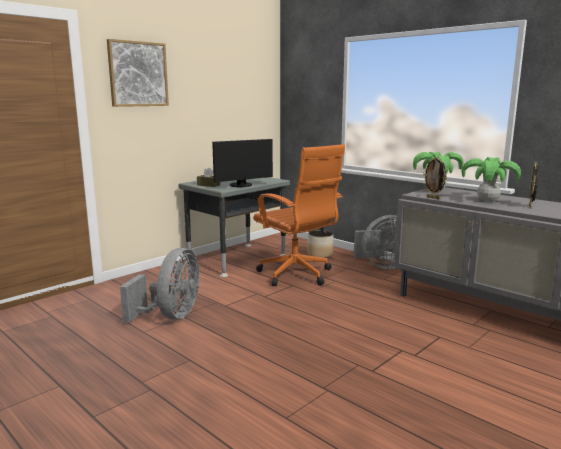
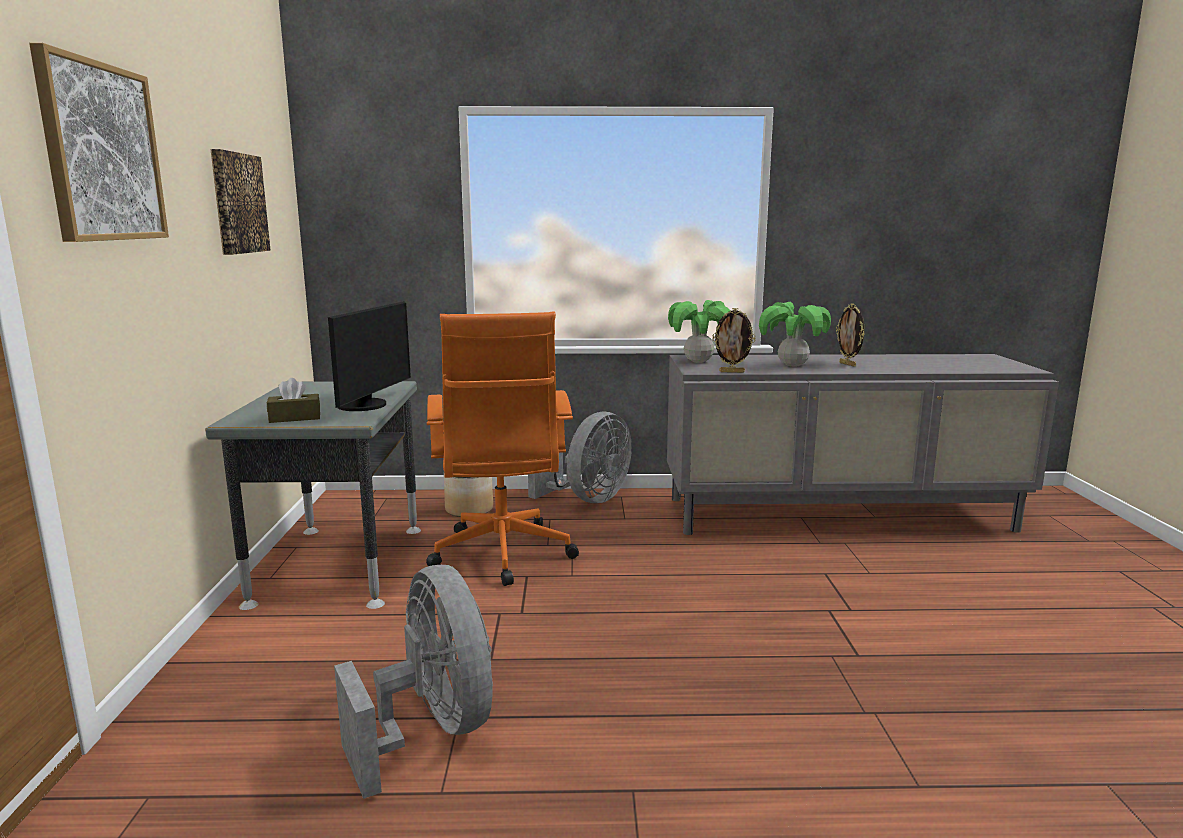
camera: 45 degrees left, 0 degrees up
orange office chair [253,144,345,287] -> orange office chair turned 75 degrees clockwise [426,311,579,586]
none -> picture [210,149,270,255]

